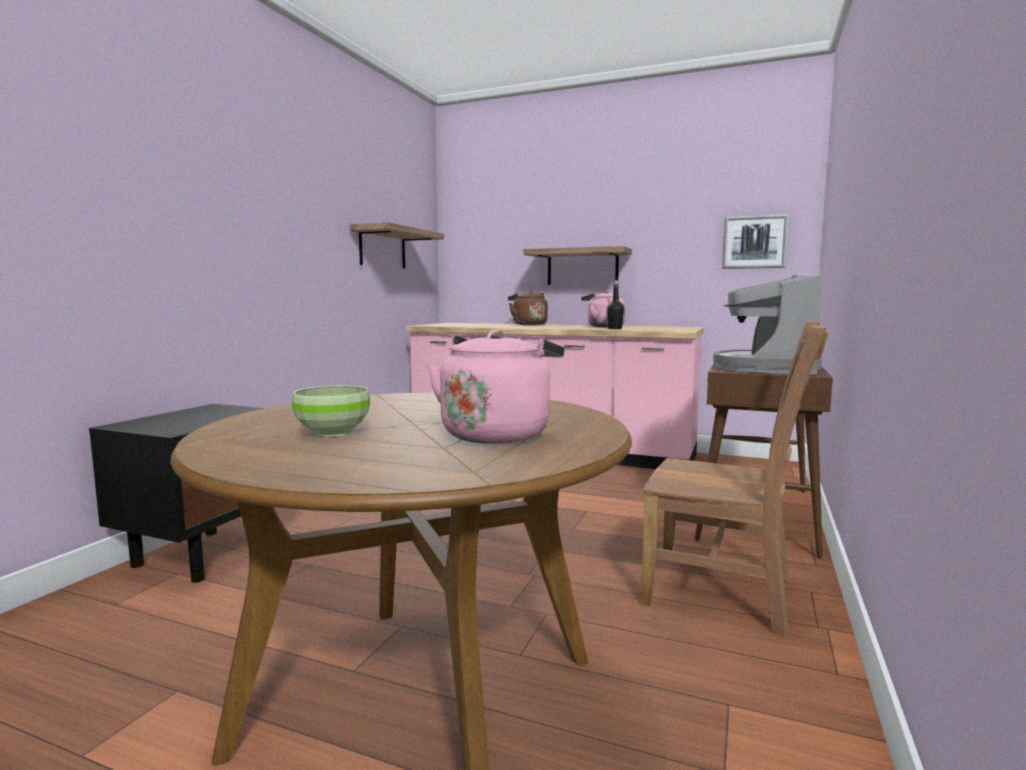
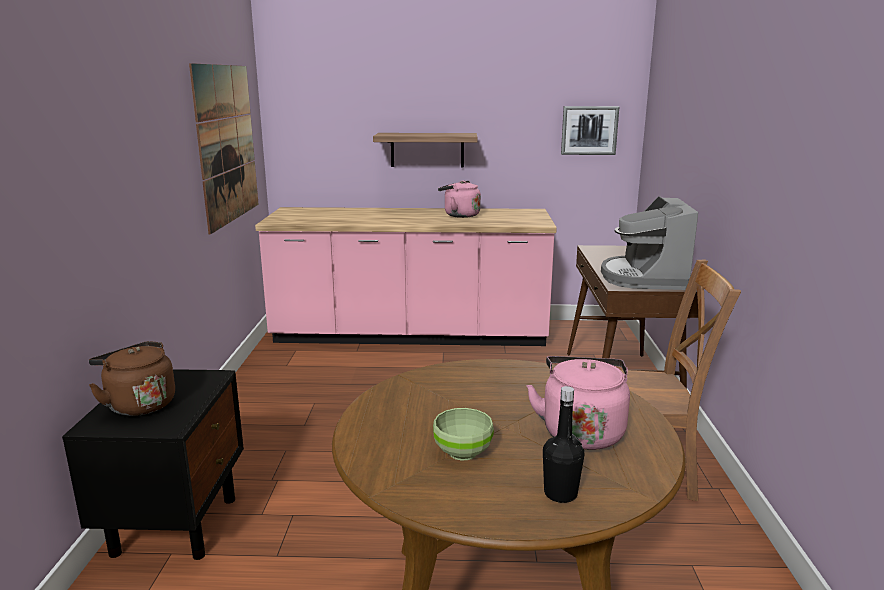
camera: 20 degrees left, 10 degrees up
shelf [350,222,444,268] -> picture [189,63,259,234]
brown kettle [508,291,548,325] -> brown kettle moved to [89,341,175,416]
black bottle [607,280,624,329] -> black bottle moved to [543,386,584,503]

